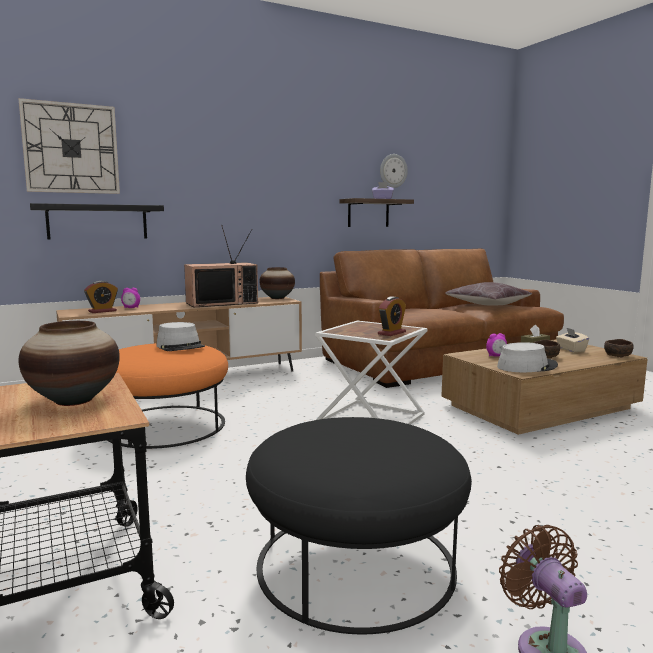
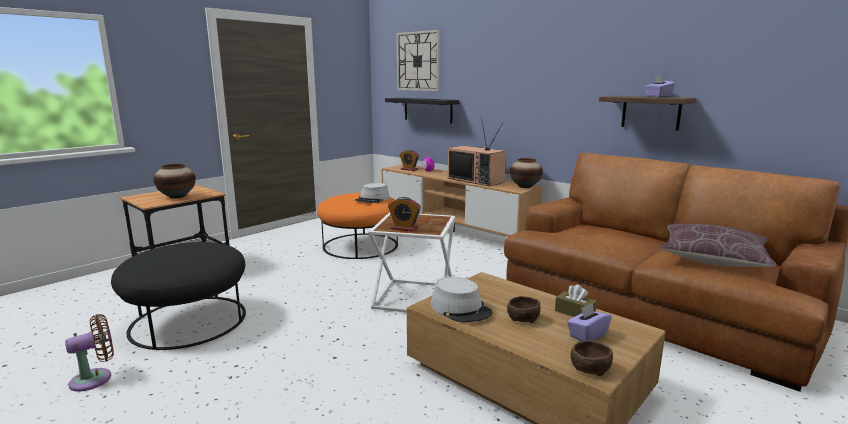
camera: 70 degrees right, 5 degrees up
wall clock [380,154,408,188] -> none
alarm clock [486,333,507,357] -> none
beige tissue box [556,328,589,352] -> purple tissue box [567,303,612,341]

